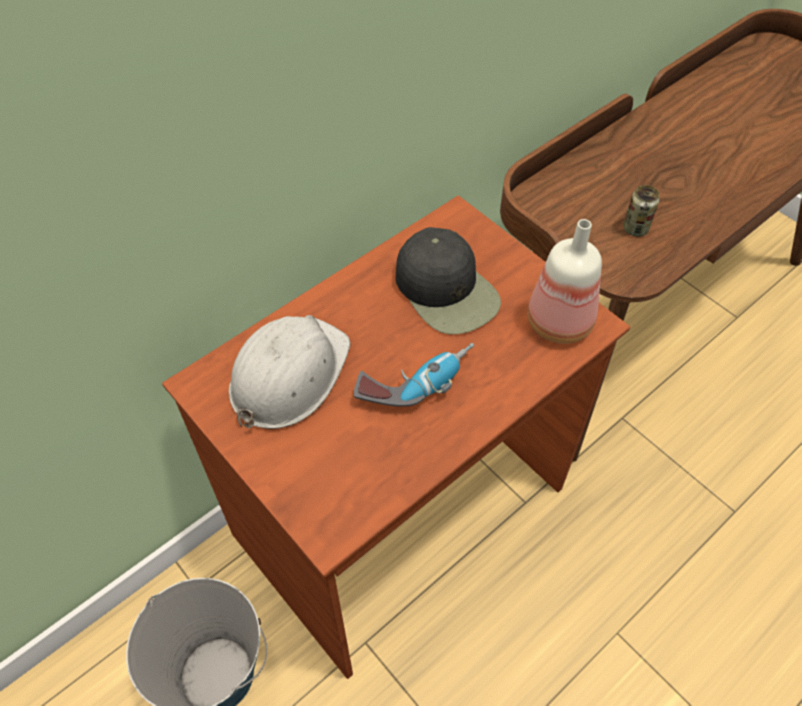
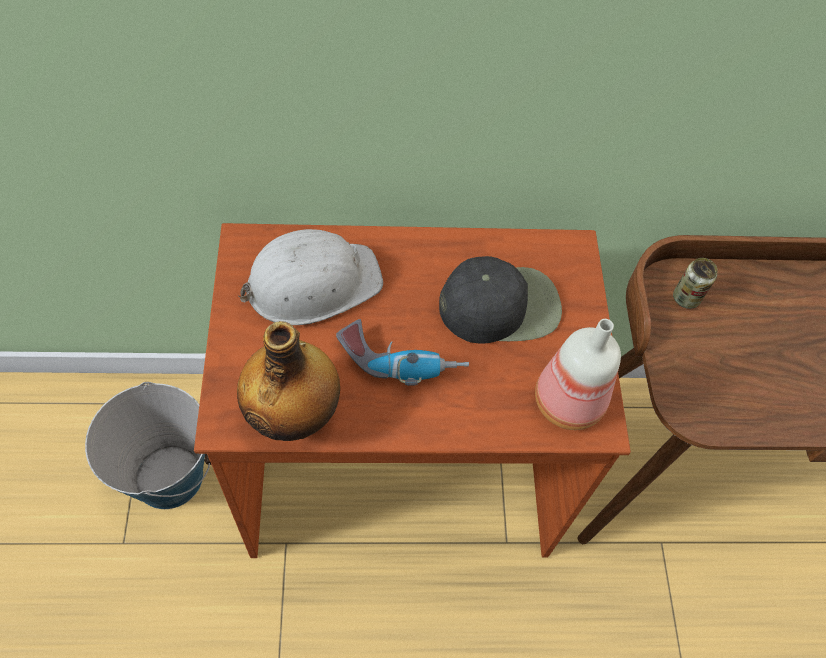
camera: 35 degrees right, 5 degrees up
black cap [395,227,501,334] -> black cap turned 105 degrees counterclockwise [439,256,562,344]
can [623,185,660,237] -> can moved to [673,258,718,309]
none -> bottle [237,321,340,441]

